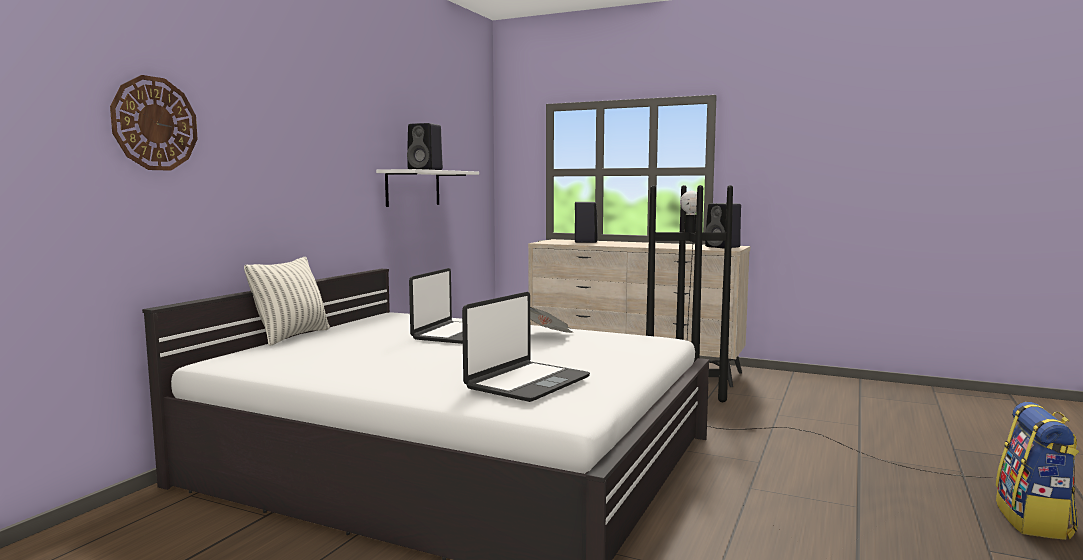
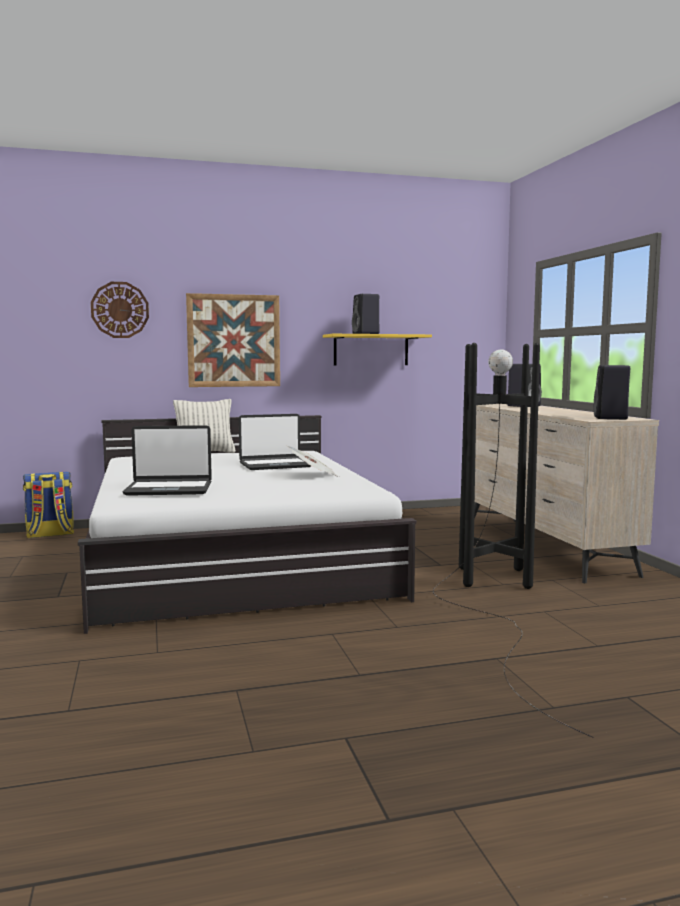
camera: 50 degrees right, 0 degrees up
white shelf [376,169,479,207] -> yellow shelf [323,334,432,366]
backpack [996,402,1079,540] -> backpack moved to [23,472,74,538]
none -> picture [186,293,280,387]

